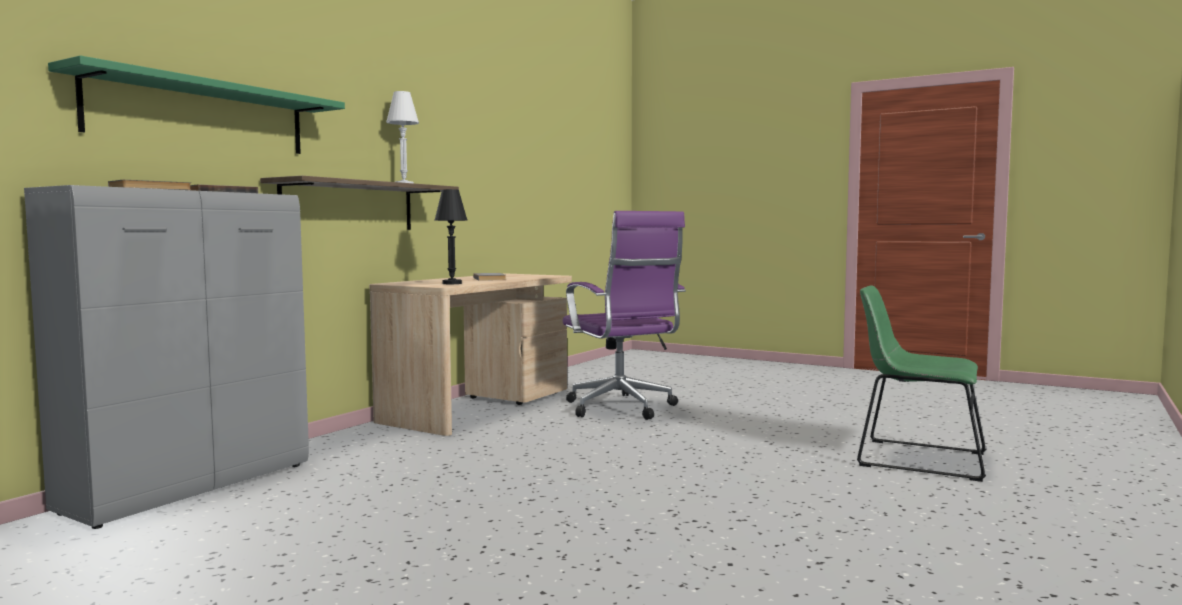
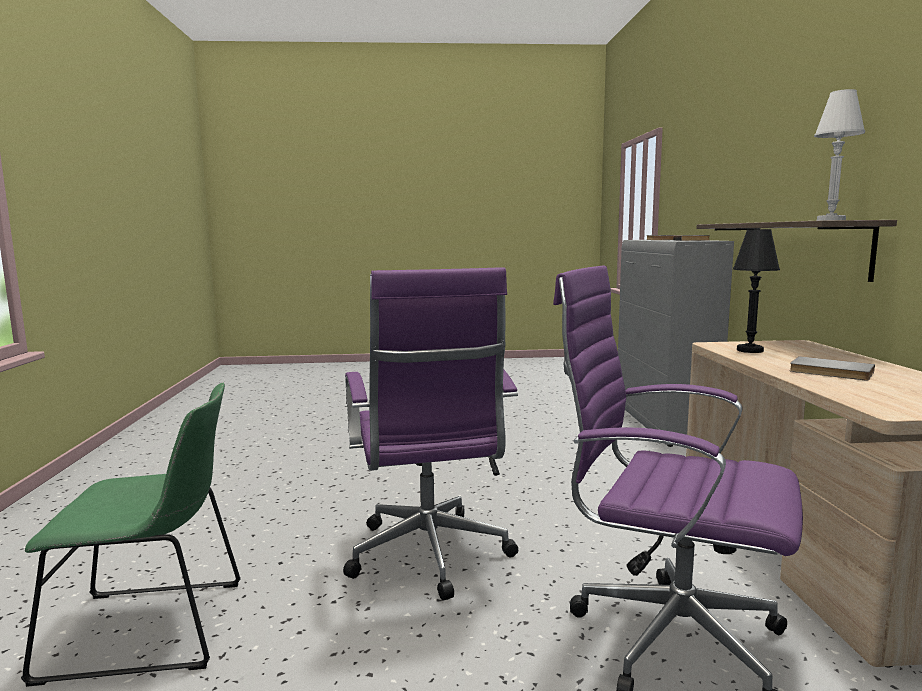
camera: 145 degrees right, 5 degrees up
green shelf [48,55,345,154] -> none
none -> purple office chair [343,267,518,601]

